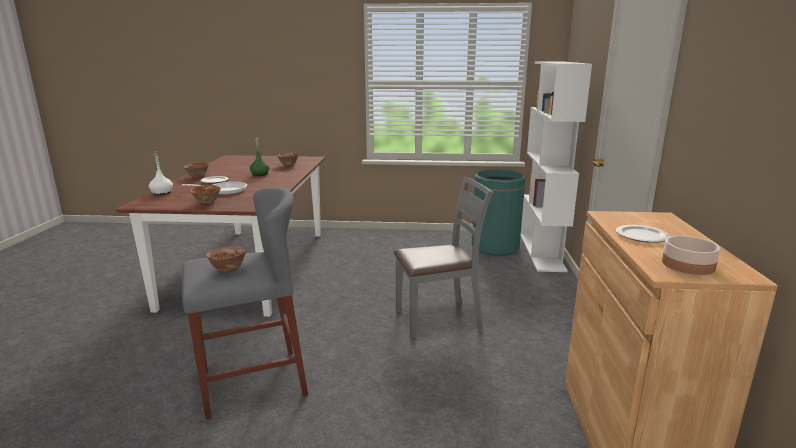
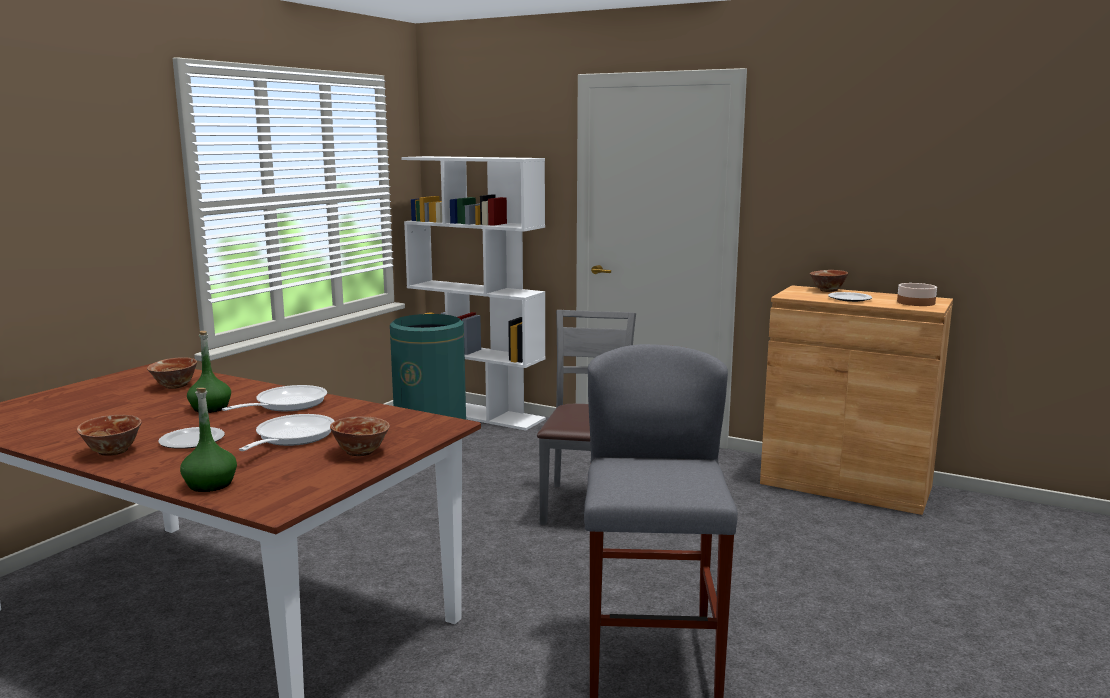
camera: 65 degrees left, 5 degrees down
white bottle [149,151,173,195] -> green bottle [180,388,237,492]
bowl [206,246,246,273] -> bowl moved to [810,270,848,292]
none -> frying pan [222,385,327,411]

